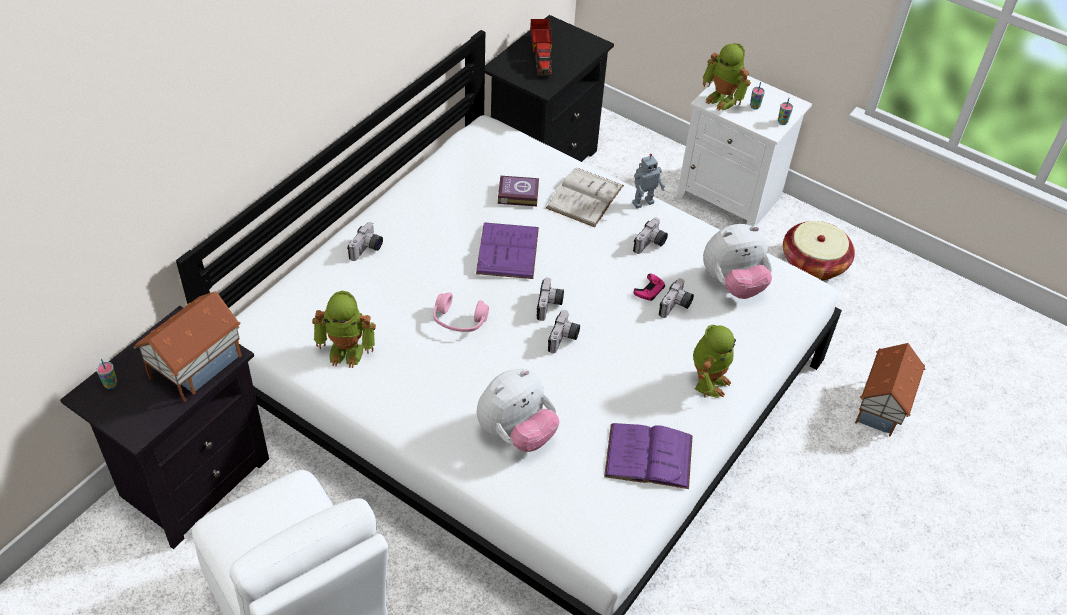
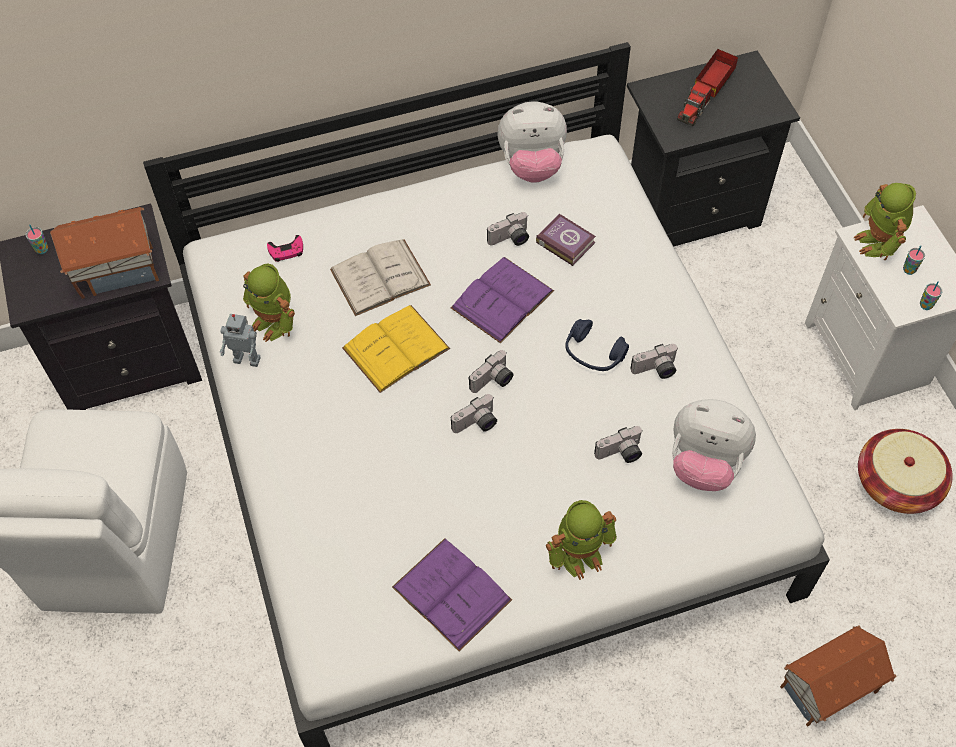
camera: 40 degrees right, 10 degrees up
camera [347,222,383,261] -> camera moved to [487,212,529,246]
pink headphones [433,293,489,332] -> yellow book [342,305,450,393]
plush toy [477,369,559,452] -> plush toy moved to [497,102,567,183]
white book [546,167,624,227] -> white book moved to [330,239,431,316]
toy robot [632,154,665,208] -> toy robot moved to [220,314,261,367]
pink game controller [633,273,665,301] -> pink game controller moved to [267,235,303,262]
none -> blue headphones [565,319,629,371]

